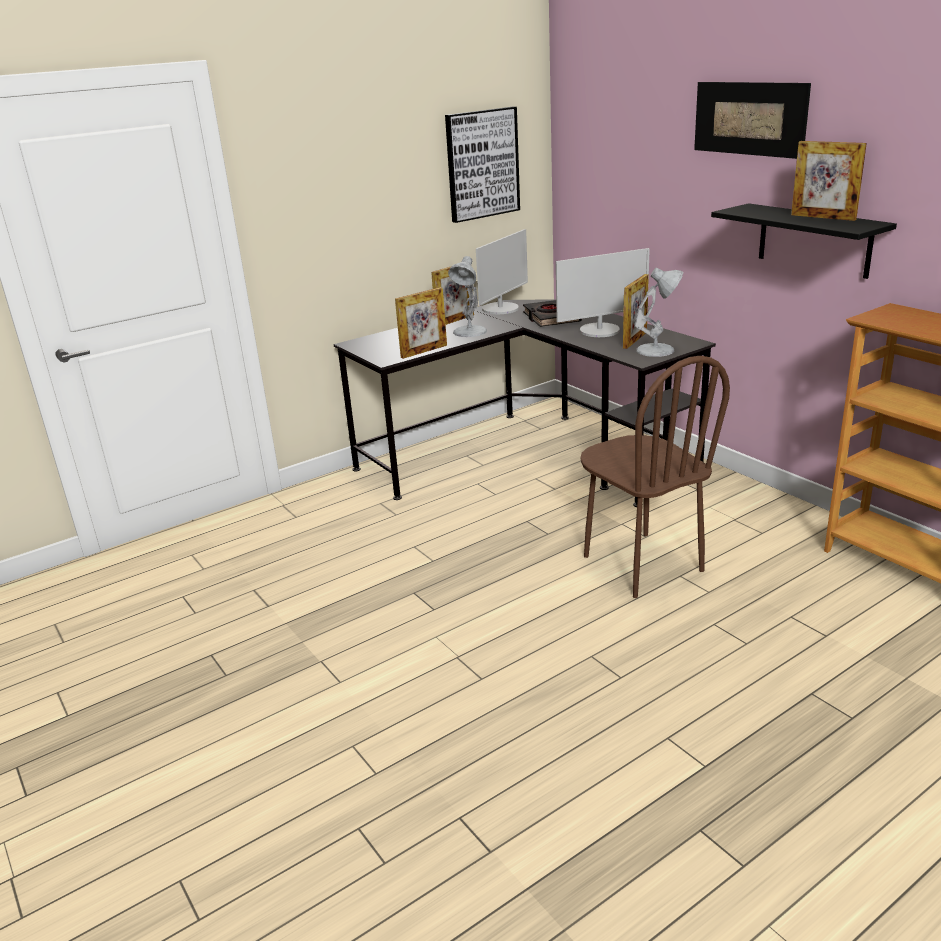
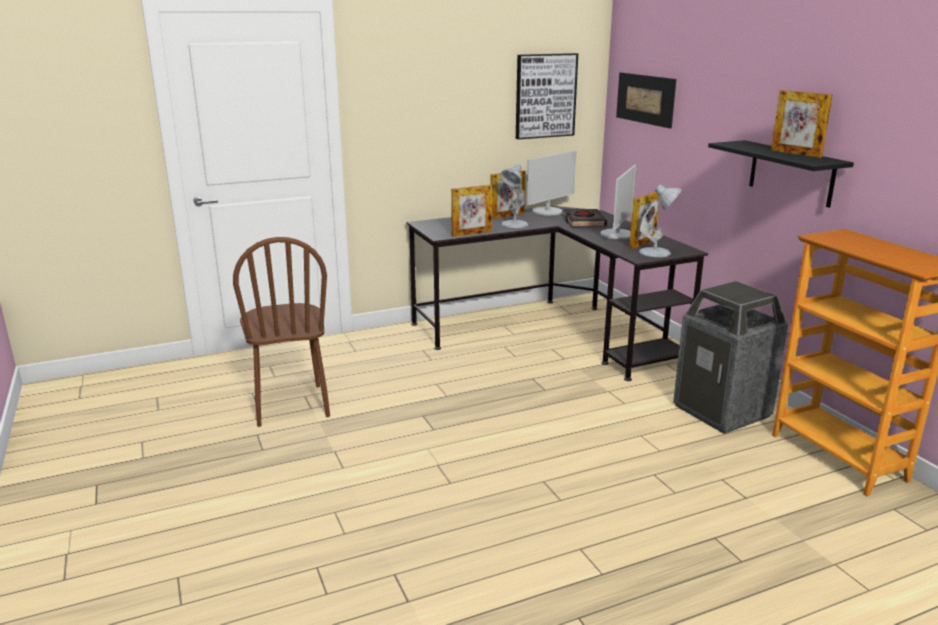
camera: 10 degrees right, 5 degrees down
monitor [556,248,650,337] -> monitor turned 60 degrees counterclockwise [601,165,636,239]
brown chair [580,356,730,598] -> brown chair moved to [233,237,330,427]
picture [694,82,811,159] -> picture moved to [616,73,676,128]
none -> trash can [673,281,788,434]

